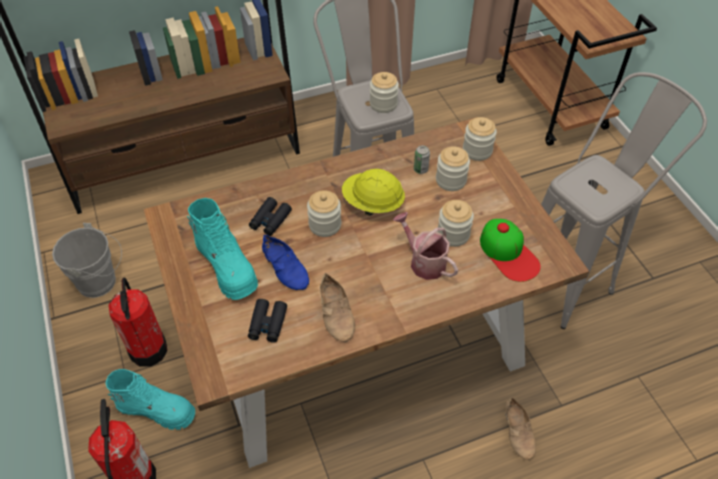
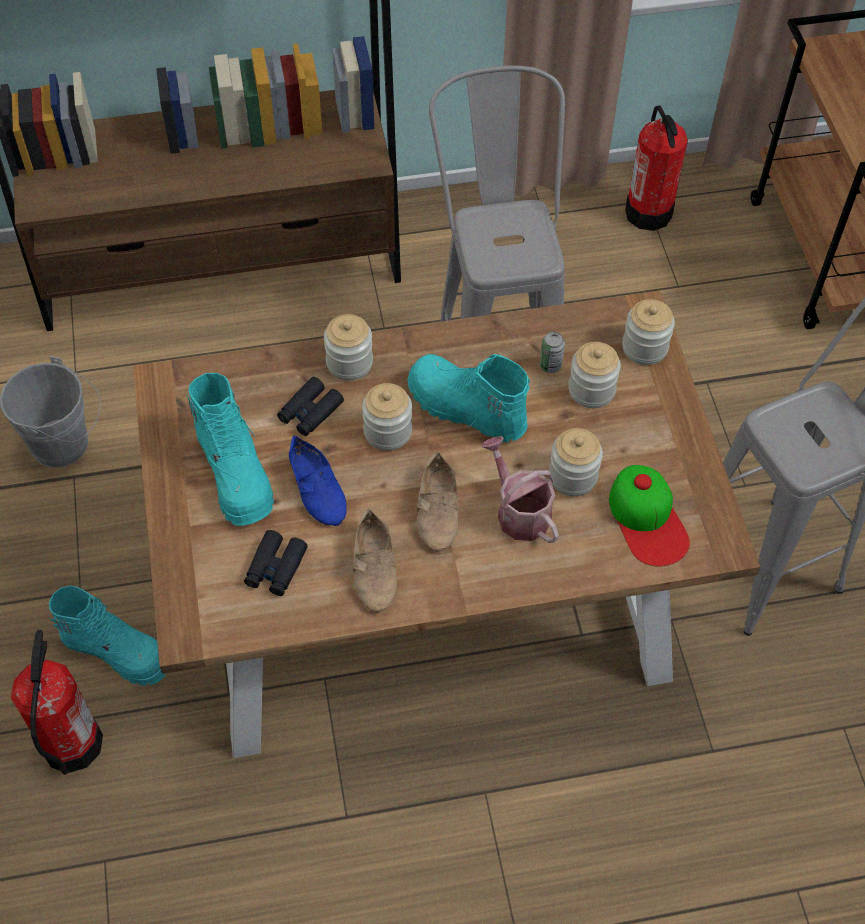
camera: 10 degrees right, 5 degrees up
fire extinguisher [109,278,168,367] -> fire extinguisher moved to [625,105,688,231]
yellow hard hat [342,169,405,216] -> turquoise boot [407,354,530,442]
jar [370,72,399,113] -> jar moved to [324,314,373,380]
beige shoe [505,397,536,460] -> beige shoe moved to [417,451,459,552]

